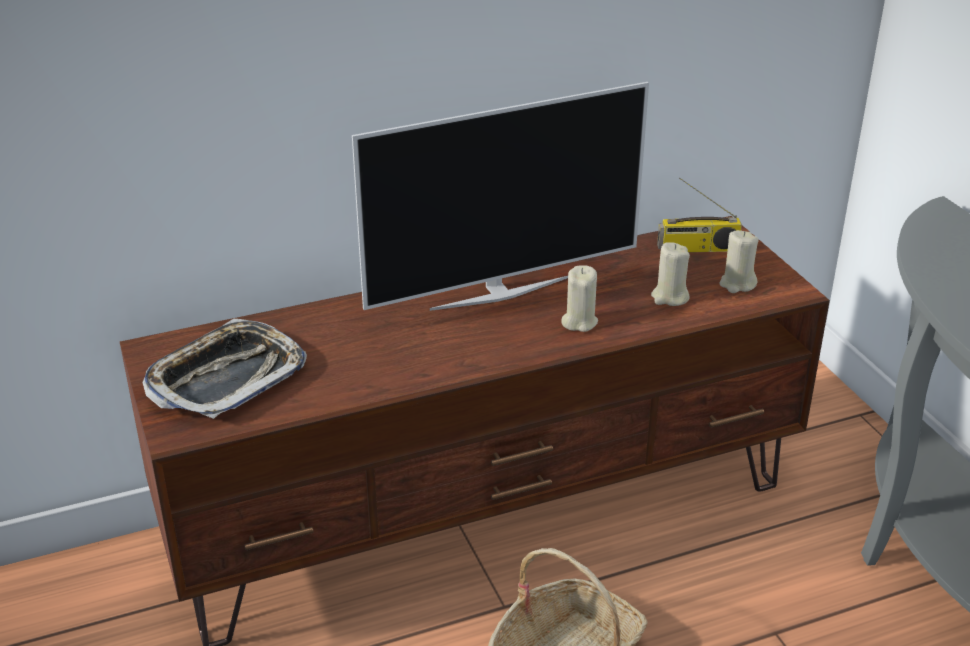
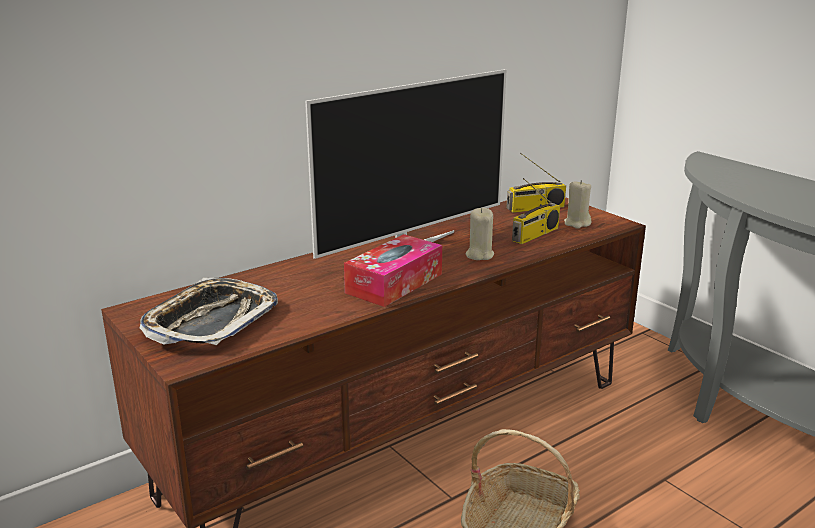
camera: 15 degrees left, 10 degrees down
beige candle [651,242,690,306] -> radio [512,178,560,244]
none -> tissue box [344,234,442,307]

